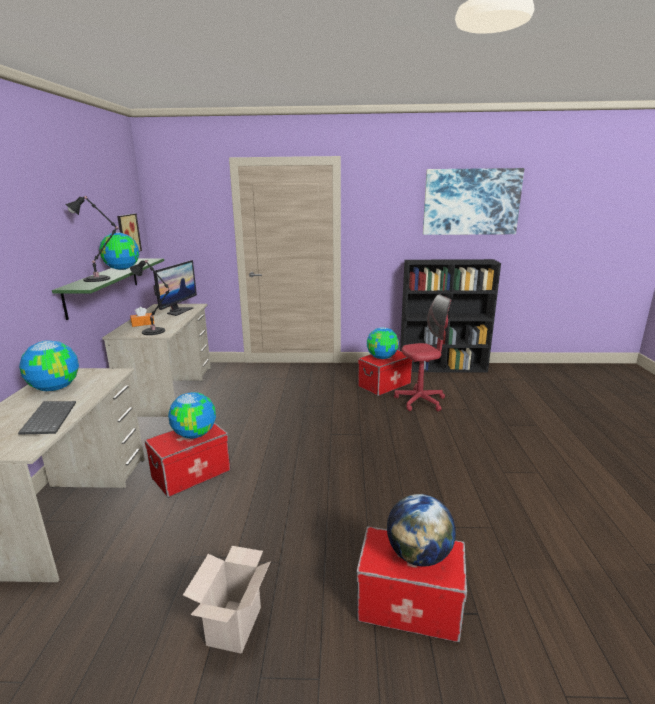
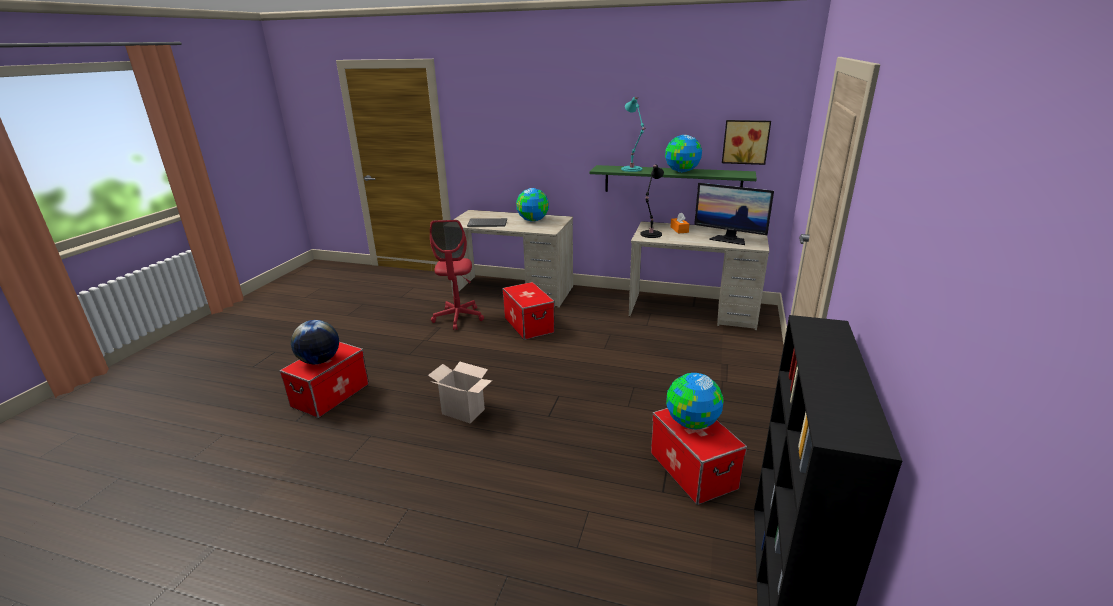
camera: 105 degrees right, 5 degrees up
black table lamp [65,196,119,282] -> turquoise table lamp [621,97,646,172]
globe [168,392,216,439] -> none
cardboard box [183,546,271,654] -> cardboard box moved to [428,362,492,423]
red office chair [394,294,451,412] -> red office chair moved to [430,220,484,330]
picture [423,168,524,235] -> none

